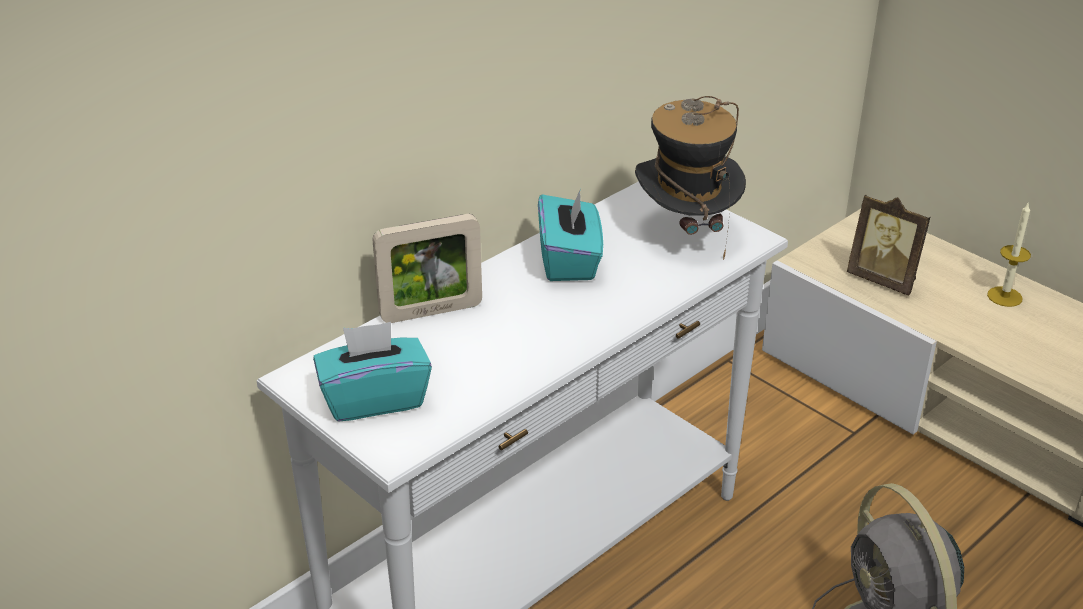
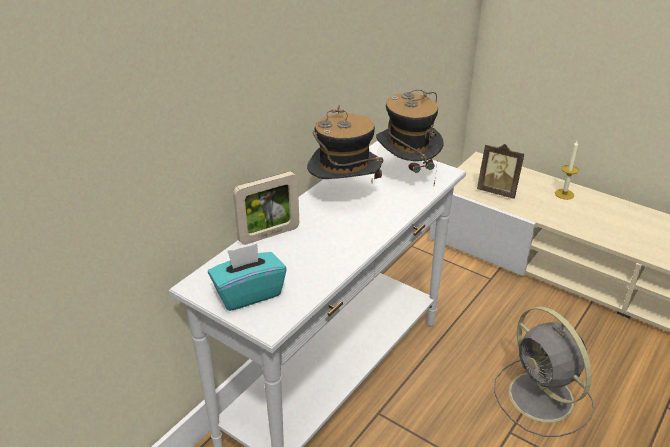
camera: 10 degrees left, 0 degrees up
turquoise tissue box [538,188,603,281] -> hat [307,105,383,182]

